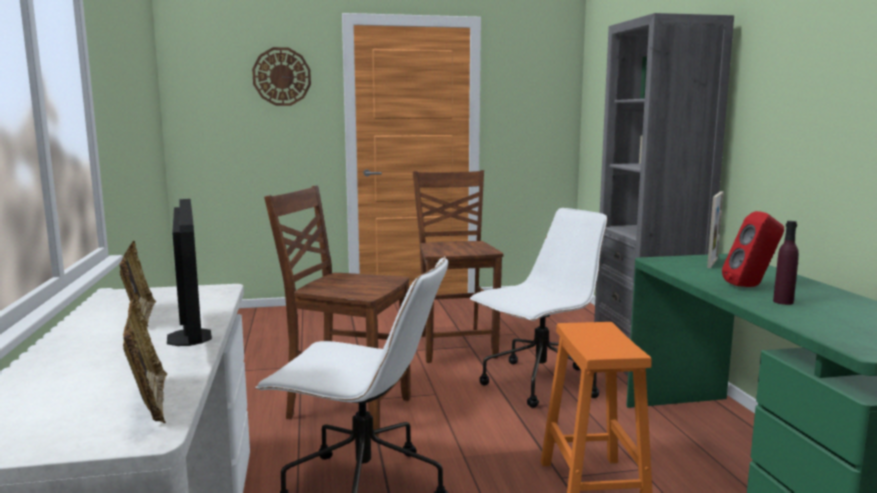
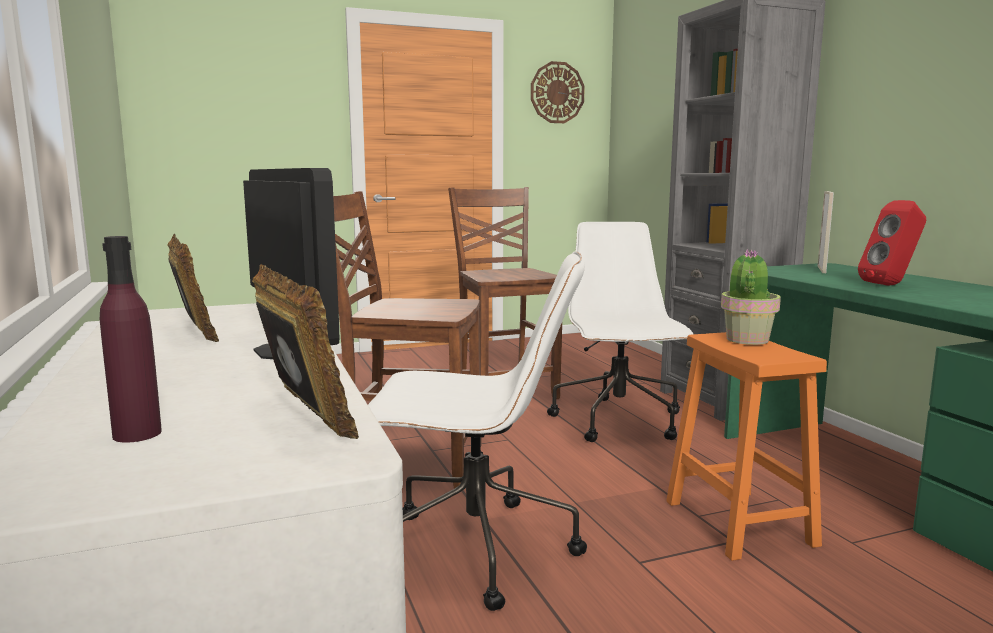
camera: 10 degrees left, 0 degrees up
wall clock [252,47,311,106] -> wall clock moved to [531,61,585,123]
white office chair [470,208,607,408] -> white office chair turned 45 degrees counterclockwise [547,222,693,442]
purple bottle [773,221,799,305] -> purple bottle moved to [100,236,162,443]
none -> potted plant [721,249,781,345]

